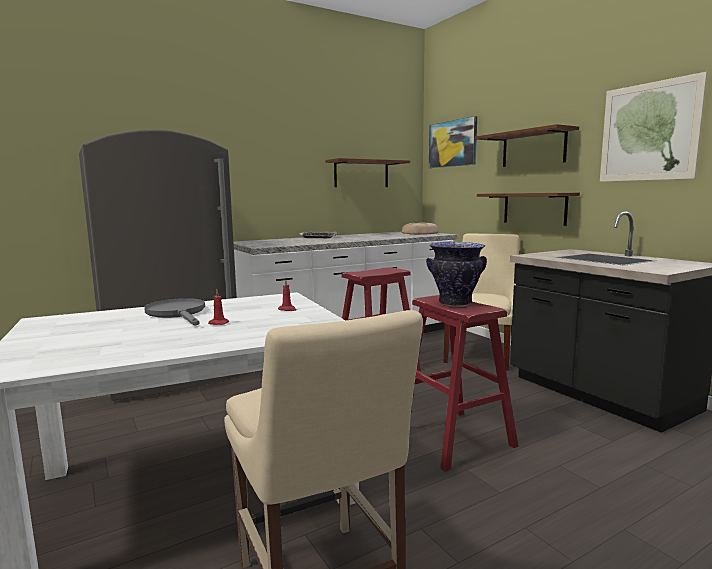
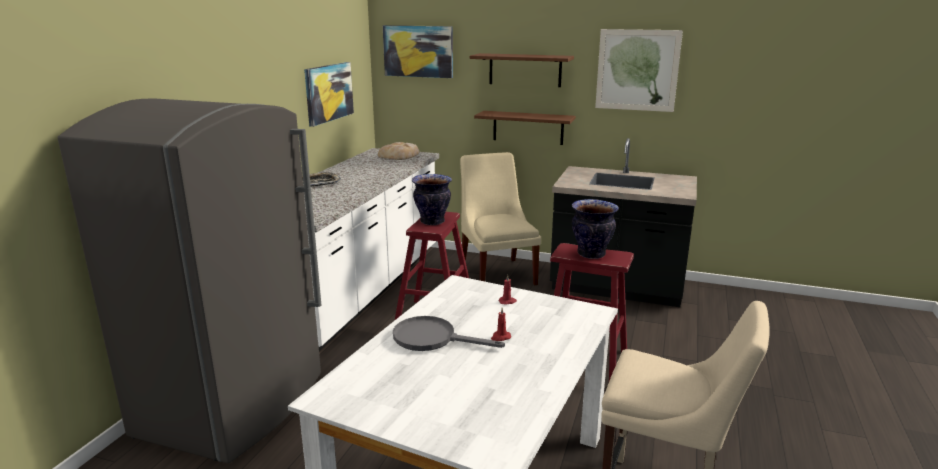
camera: 40 degrees left, 10 degrees up
brown shelf [325,158,410,187] -> picture [304,62,354,127]
none -> vase [412,174,452,225]

